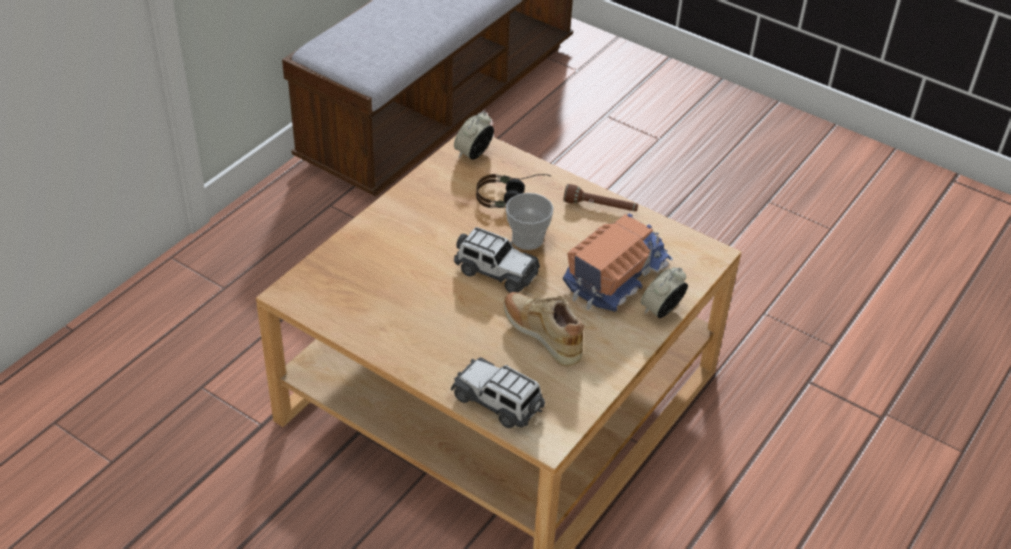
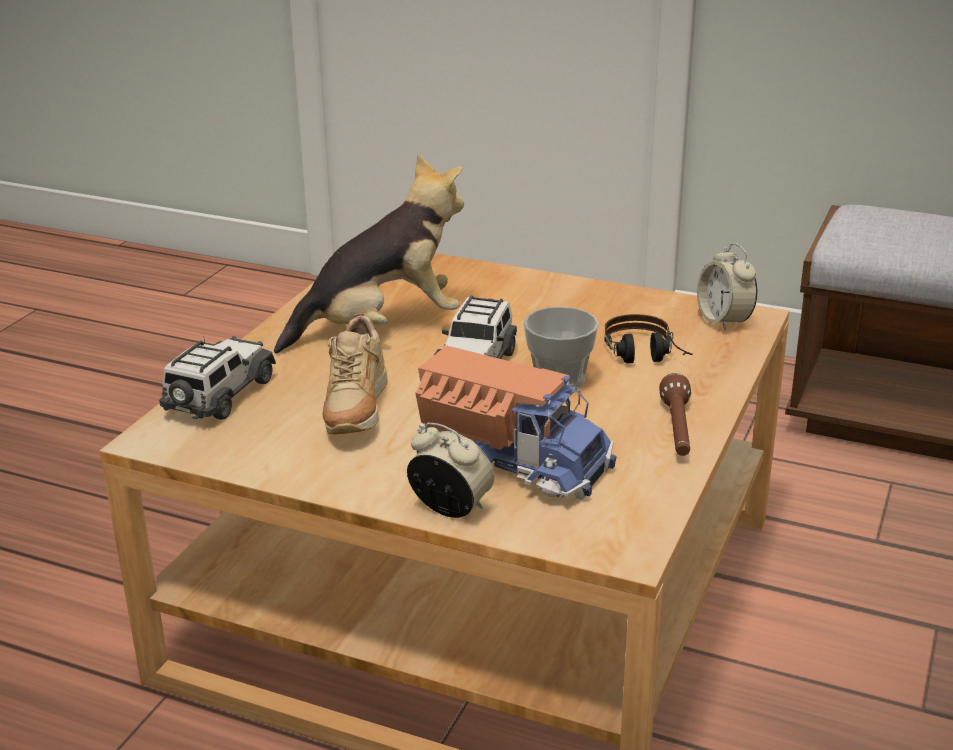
camera: 80 degrees right, 15 degrees down
alarm clock [454,111,494,160] -> alarm clock turned 135 degrees counterclockwise [697,243,758,331]
beige shoe [504,292,584,367] -> beige shoe turned 150 degrees clockwise [323,313,387,434]
none -> plush toy [274,154,464,354]

